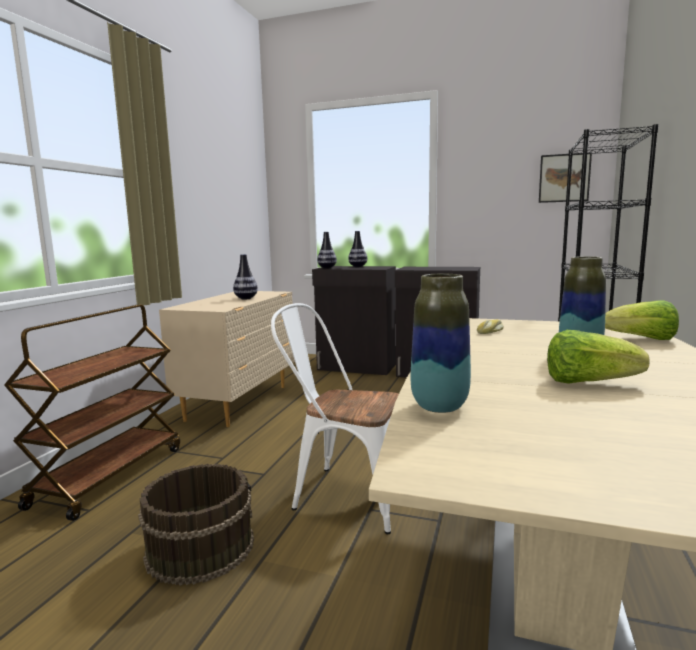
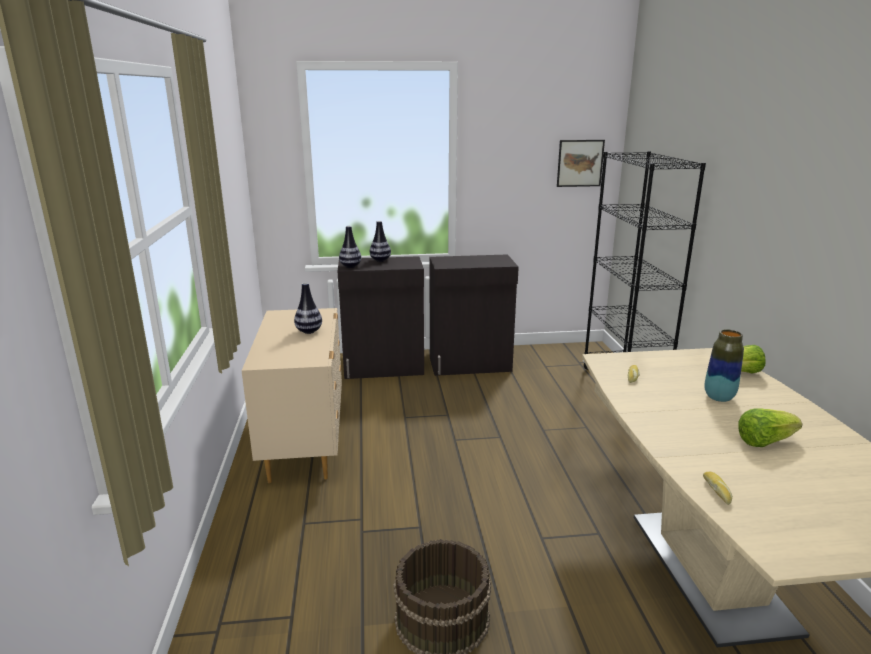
camera: 25 degrees left, 10 degrees up
brown cart [4,304,180,521] -> none
white chair [271,303,399,534] -> none
vase [411,274,471,413] -> bread [703,472,732,505]

